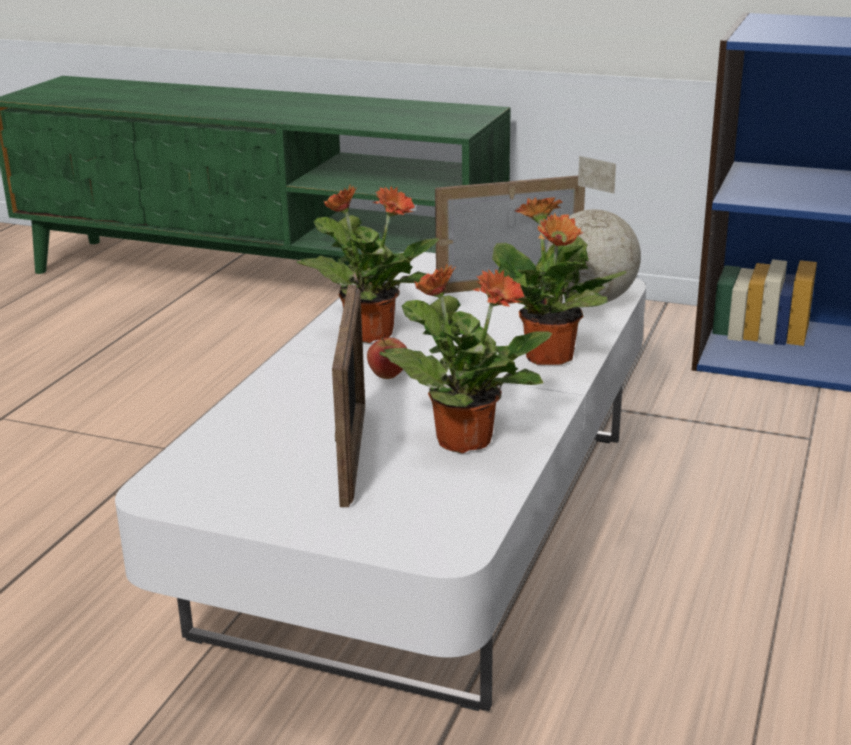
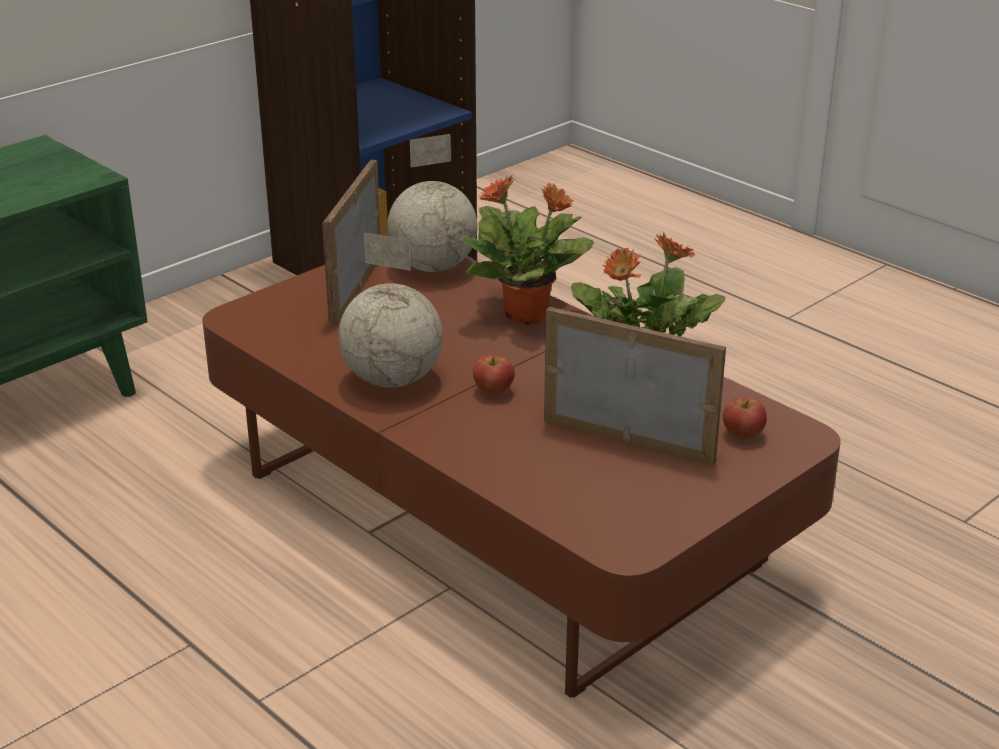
camera: 65 degrees left, 5 degrees up
white coffee table [115,252,646,711] -> brown coffee table [202,256,841,698]
potted plant [297,184,439,343] -> globe [339,232,443,388]
none -> apple [723,398,767,439]

